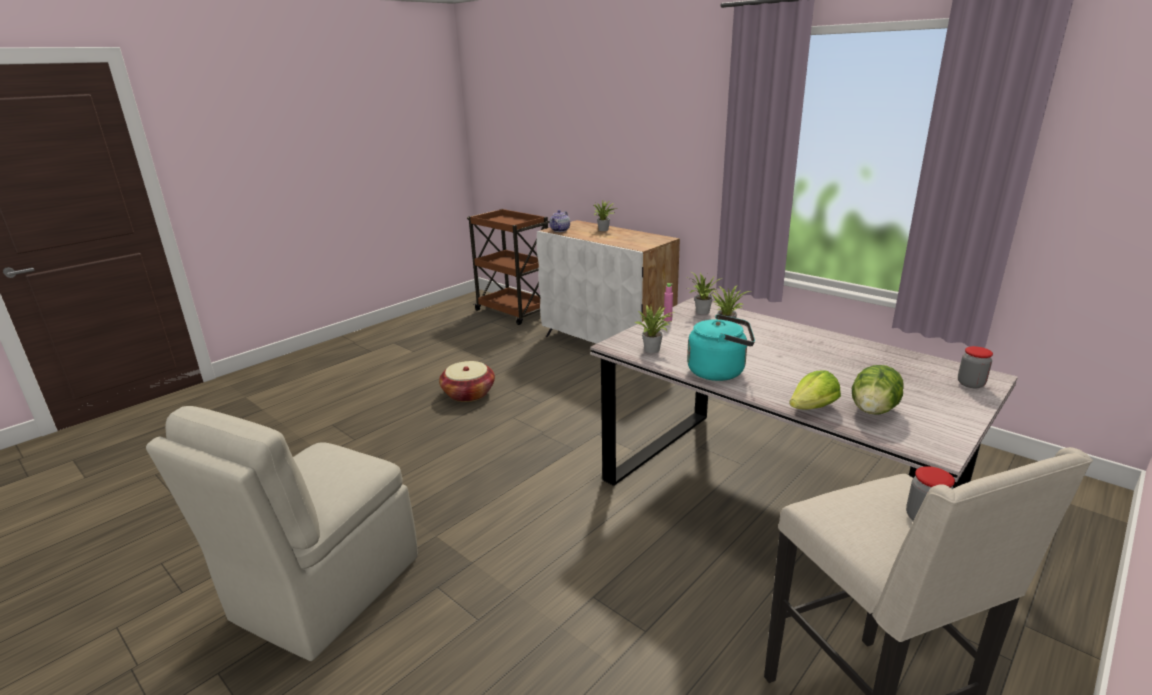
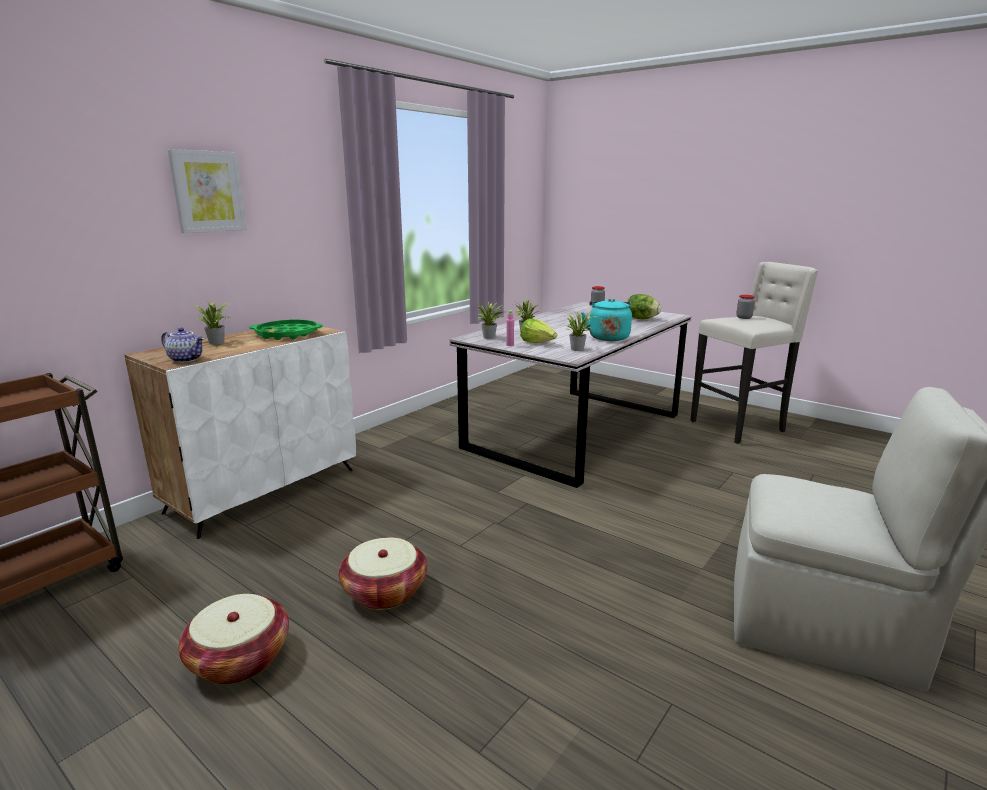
camera: 95 degrees left, 5 degrees down
lettuce [789,370,841,410] -> lettuce moved to [520,319,557,343]
none -> picture [168,149,247,233]
none -> basket [178,594,289,684]
none -> green tray [250,320,323,340]

